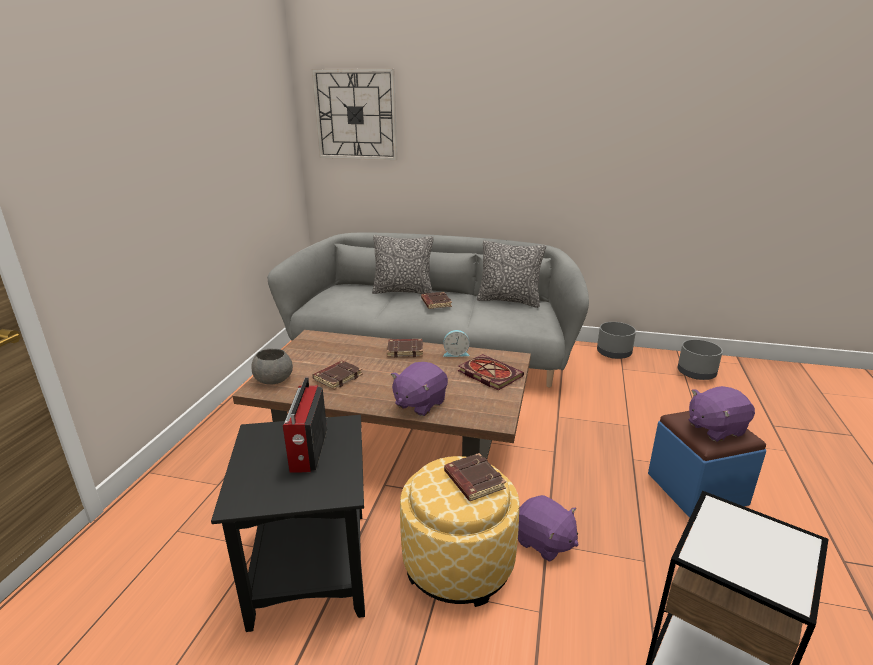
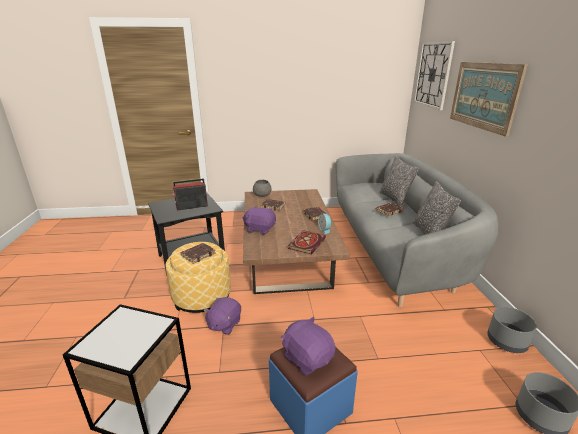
camera: 70 degrees right, 0 degrees up
none -> picture [450,62,527,137]

